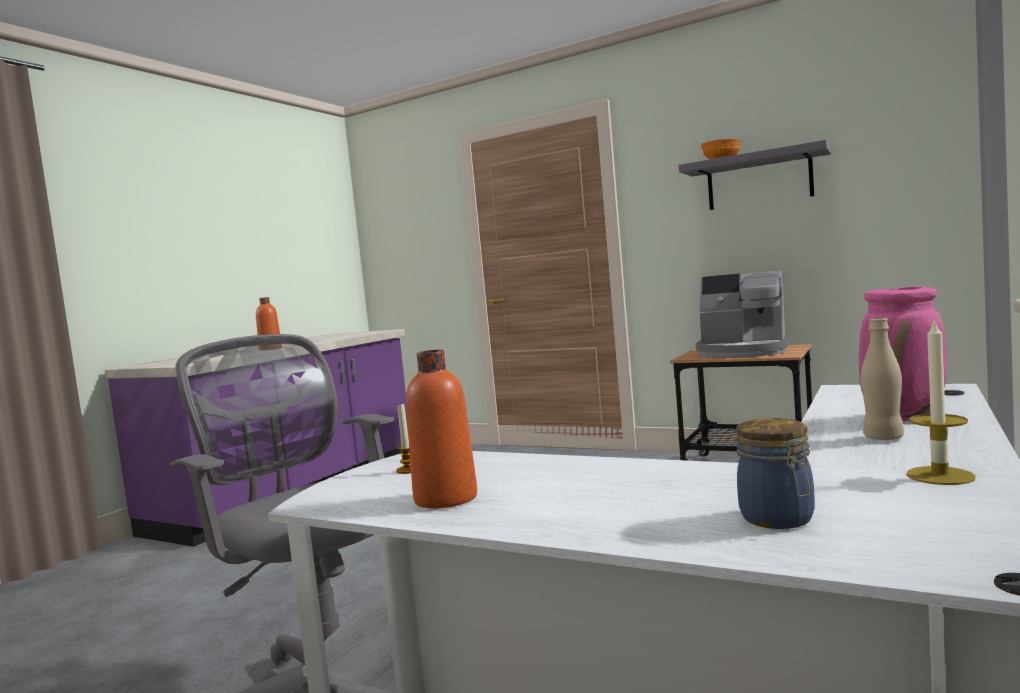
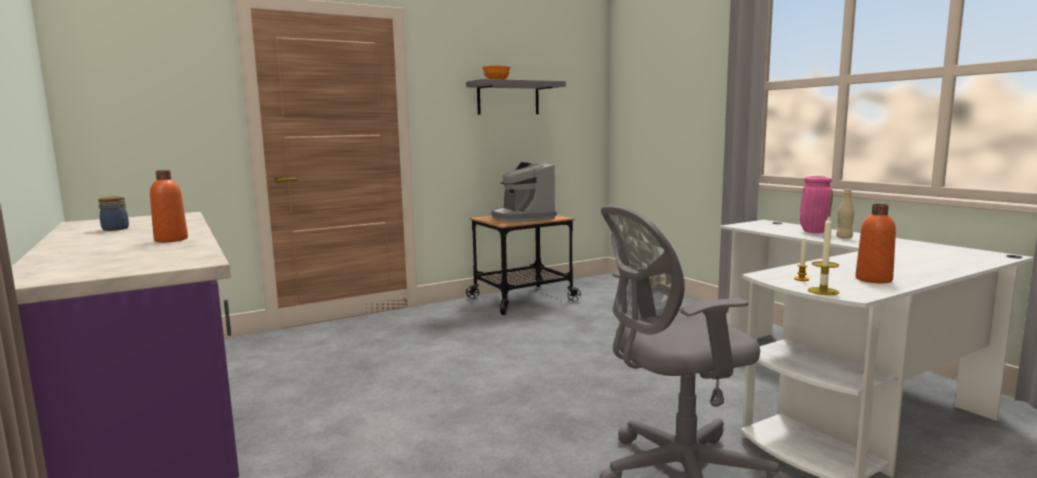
camera: 60 degrees left, 5 degrees up
coffee machine [696,271,789,357] -> coffee machine turned 105 degrees clockwise [491,162,557,222]
jar [736,418,815,529] -> jar moved to [98,196,129,231]
candle [906,318,975,485] -> candle moved to [808,217,839,295]

